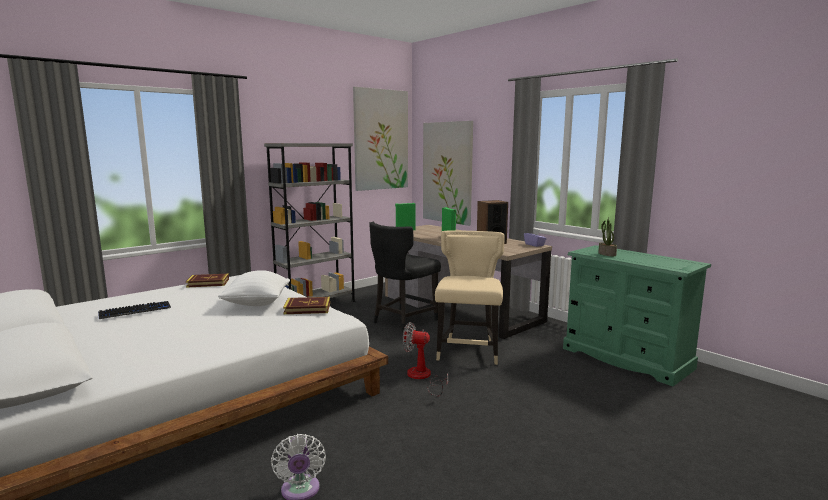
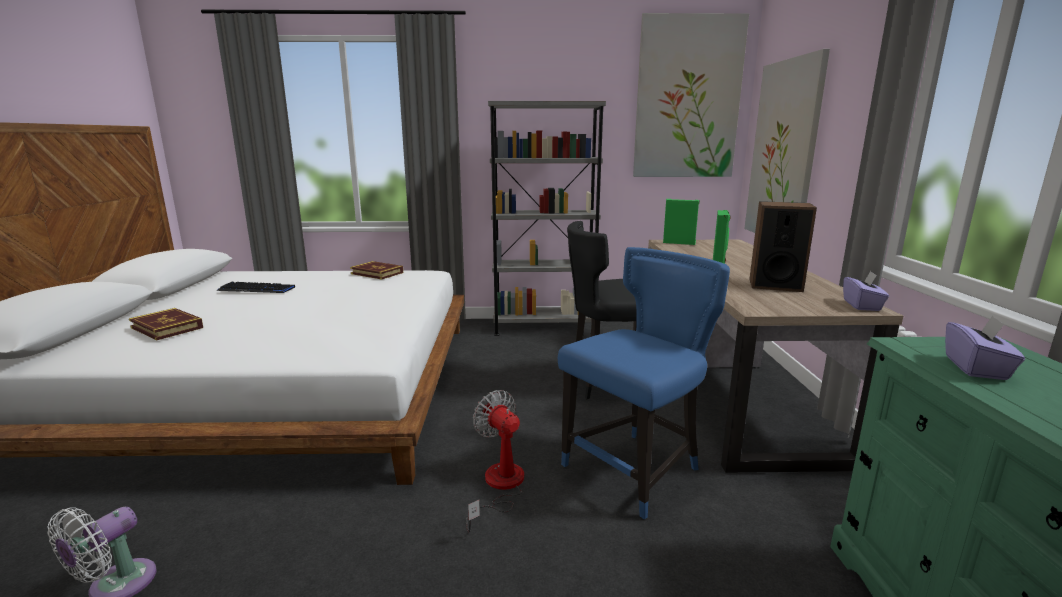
camera: 40 degrees right, 5 degrees up
white pillow [218,270,290,306] -> none
book [283,297,330,314] -> book moved to [129,308,203,340]
beige chair [435,230,505,365] -> blue chair [558,247,730,519]
potted plant [598,217,617,256] -> purple tissue box [945,316,1025,380]

